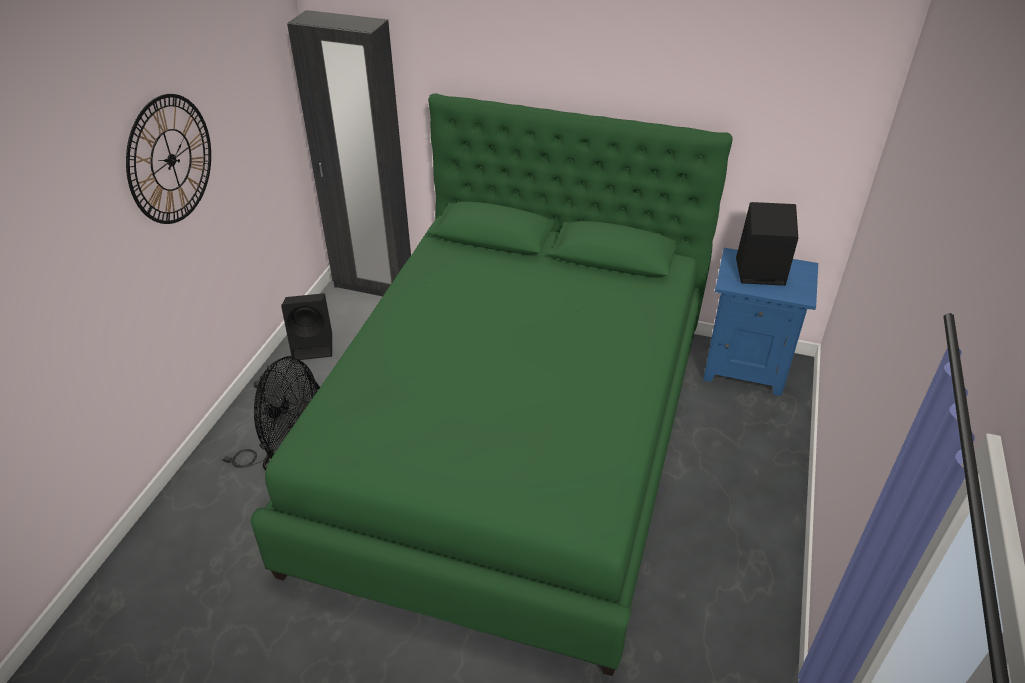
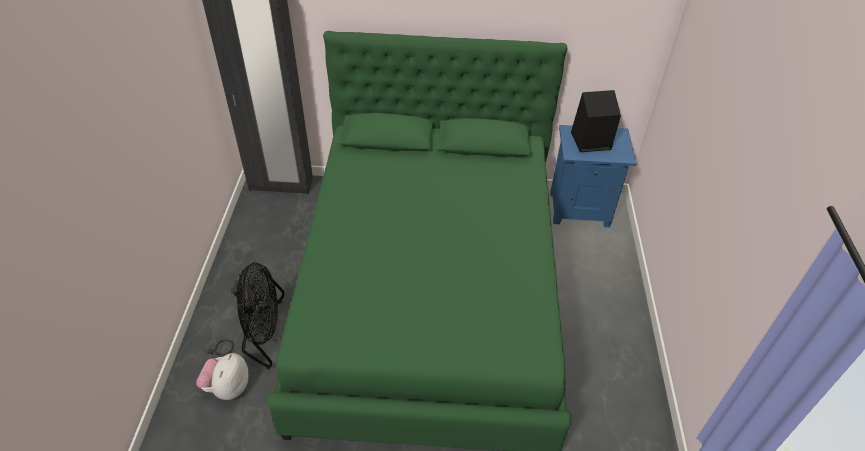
camera: 15 degrees left, 5 degrees up
wall clock [126,94,211,224] -> none
black speaker [281,293,332,360] -> none
none -> plush toy [196,353,248,400]

